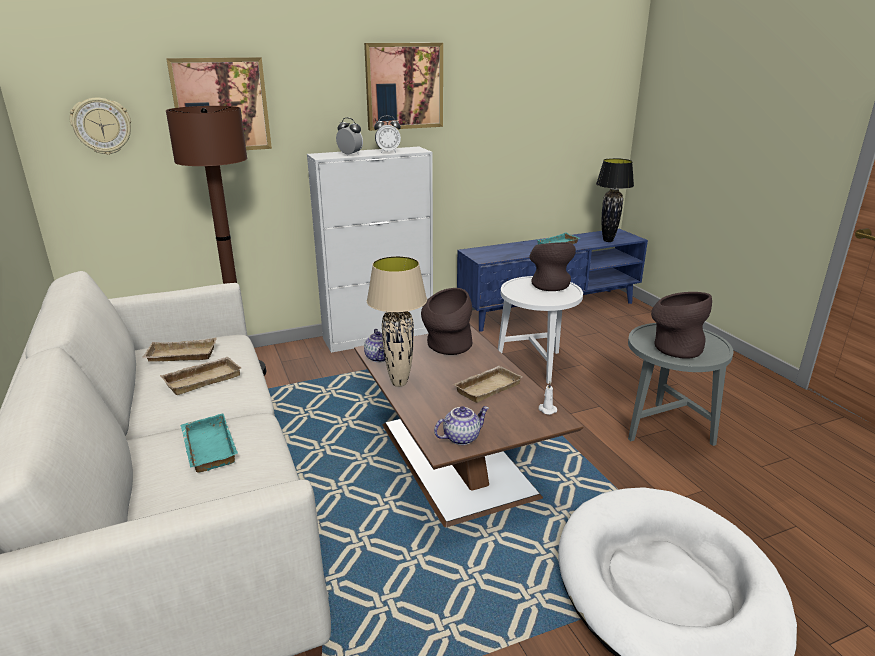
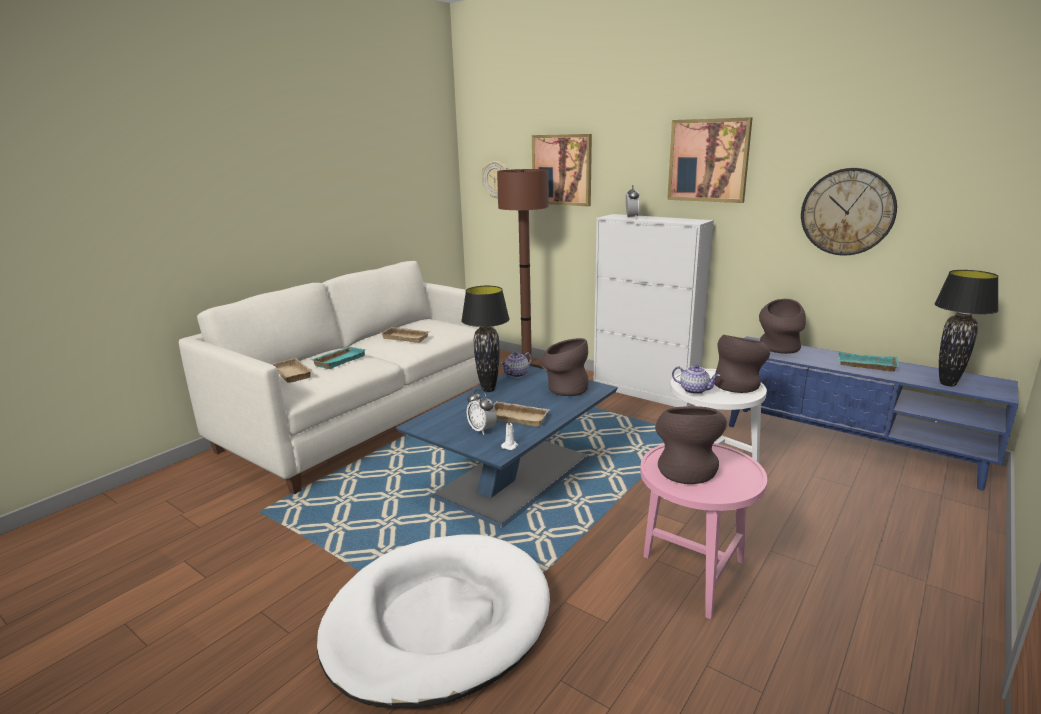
camera: 60 degrees right, 5 degrees down
beige tray [142,338,216,362] -> beige tray moved to [271,358,312,383]
brown coffee table [354,326,584,527] -> blue coffee table [396,366,618,528]
beige table lamp [367,256,427,387] -> black table lamp [461,286,510,392]
alarm clock [374,116,401,153] -> alarm clock moved to [466,389,497,435]
teapot [434,406,489,445] -> teapot moved to [672,364,720,394]
grey side table [628,323,733,446] -> pink side table [640,443,767,619]
none -> brown vase [759,299,806,354]
none -> wall clock [801,168,897,256]

